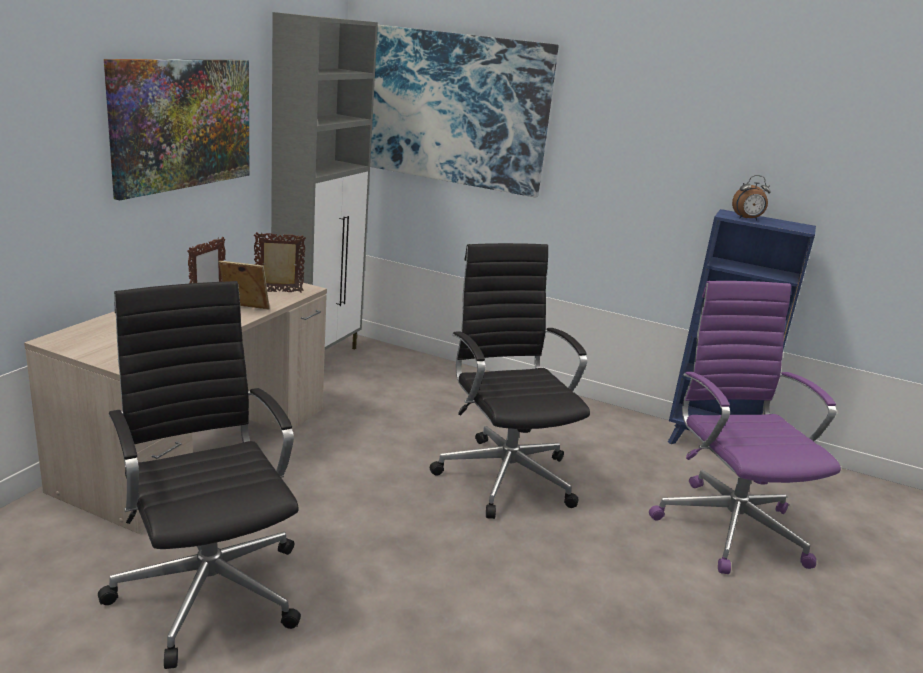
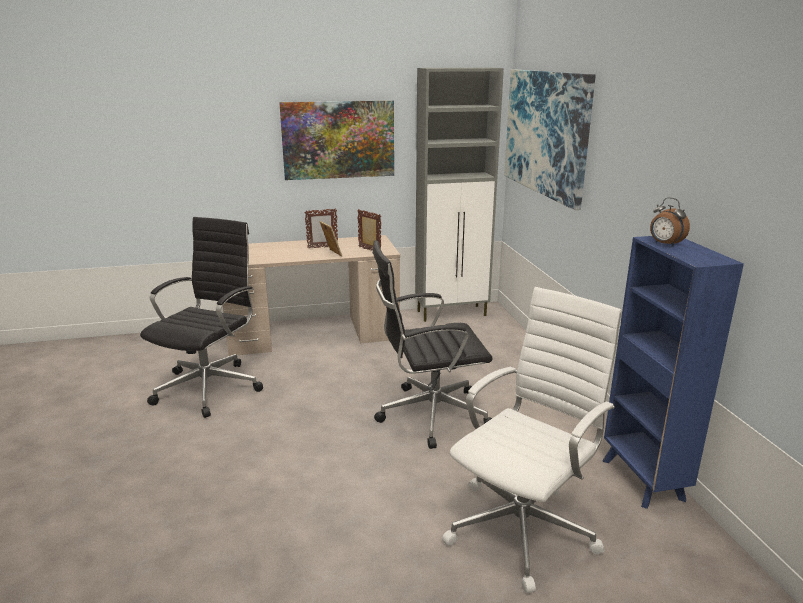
camera: 55 degrees right, 0 degrees up
black office chair [430,243,590,519] -> black office chair turned 135 degrees counterclockwise [373,240,493,449]
purple office chair [649,281,841,574] -> white office chair [442,287,622,593]

